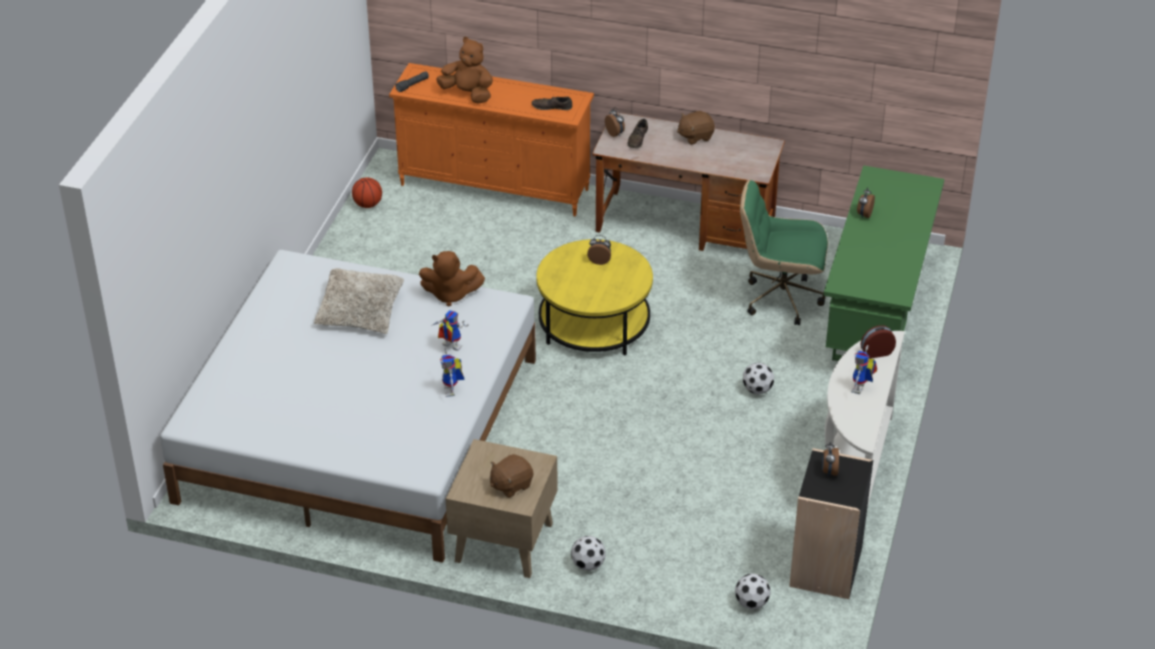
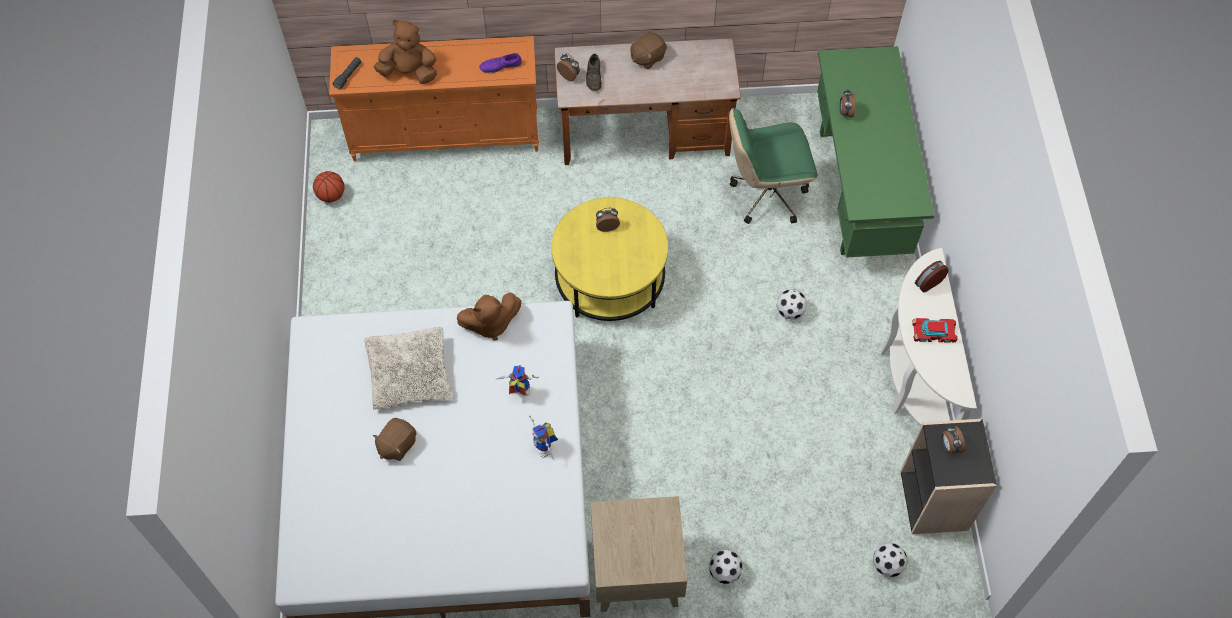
camera: 20 degrees left, 20 degrees up
brown plush toy [490,454,533,498] -> brown plush toy moved to [373,418,416,461]
brown shoe [532,97,572,110] -> purple shoe [479,53,522,73]
toy robot [851,345,877,394] -> toy car [912,318,958,343]

